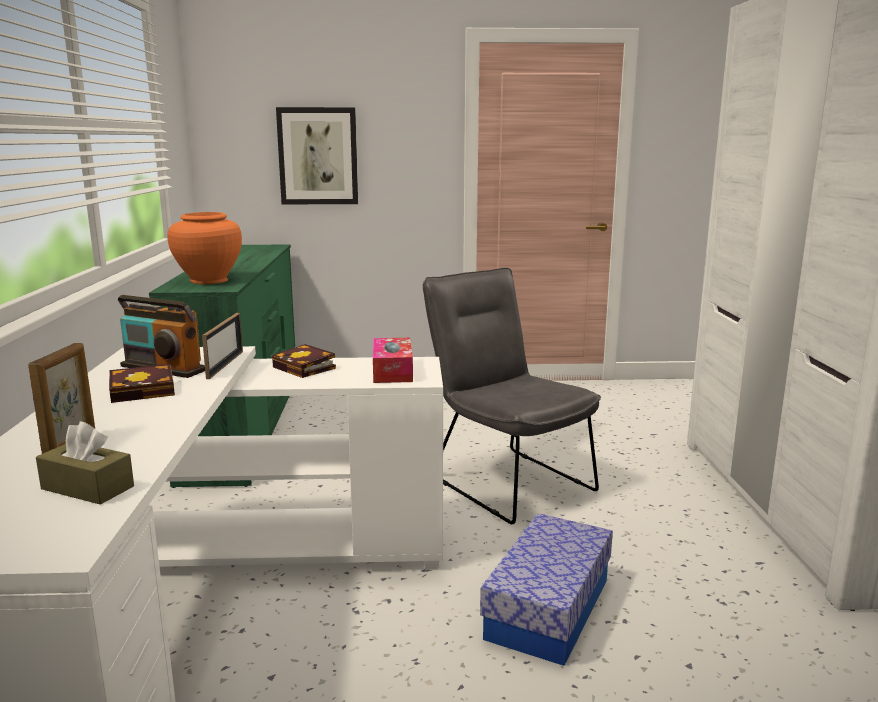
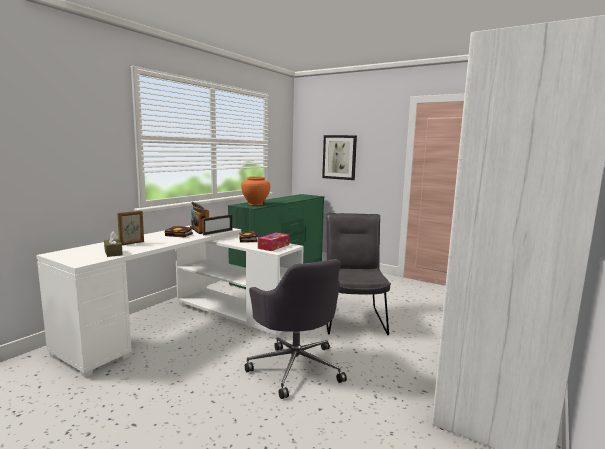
camera: 35 degrees right, 5 degrees down
storage box [480,513,613,666] -> grey office chair [245,259,347,399]

